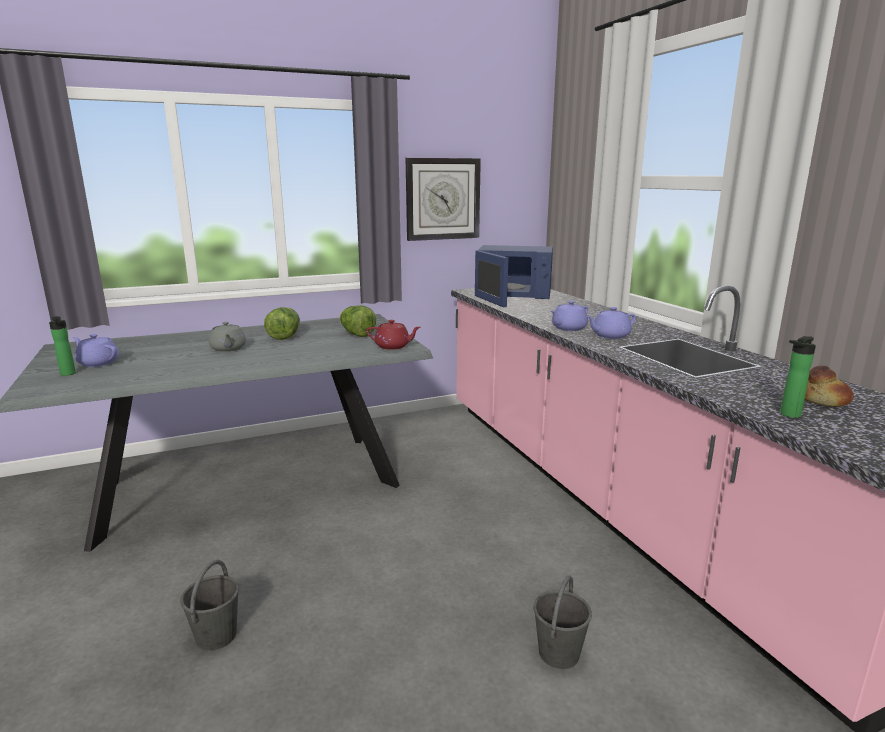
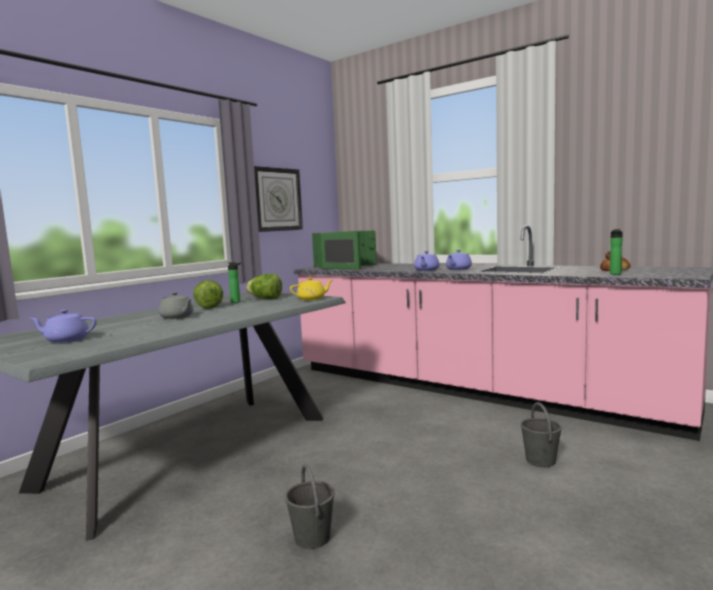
camera: 30 degrees left, 10 degrees down
bottle [49,316,76,376] -> bottle moved to [228,262,241,303]
red teapot [366,320,420,350] -> yellow teapot [290,277,333,300]
blue microwave [475,245,553,307] -> green microwave [312,231,377,270]

